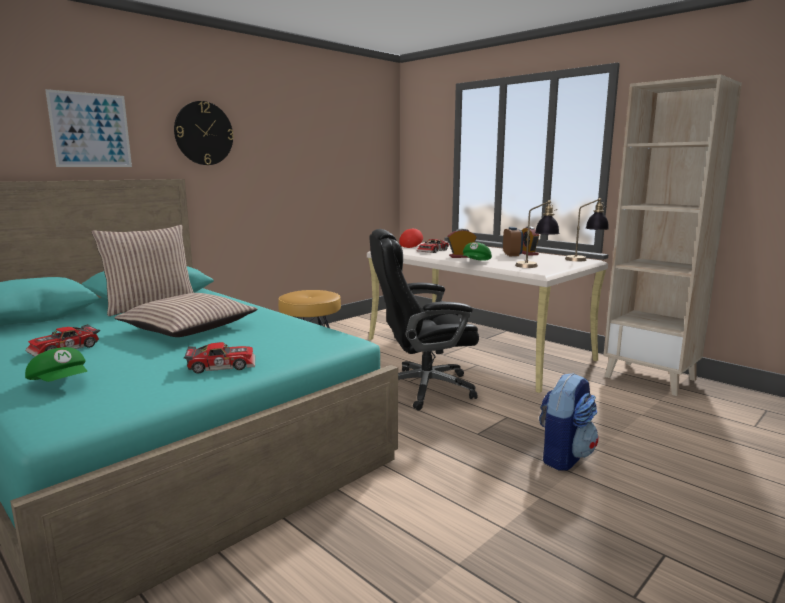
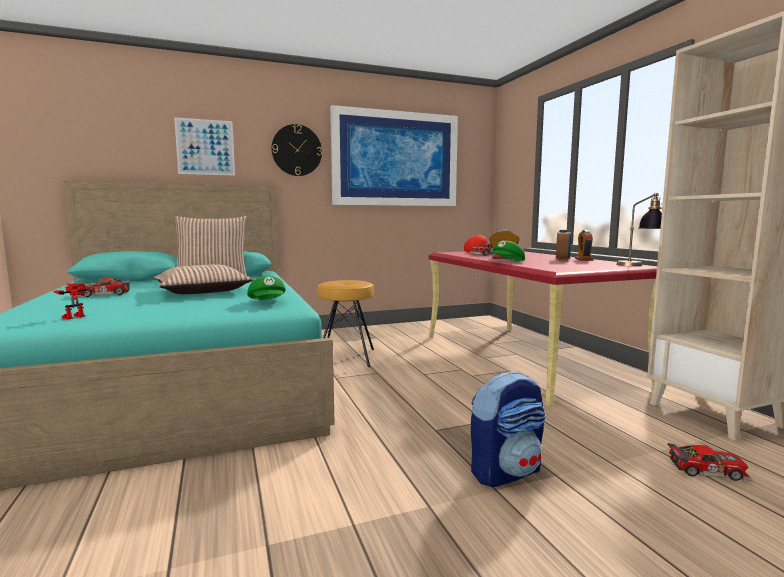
camera: 25 degrees right, 5 degrees down
green cap [25,347,87,382] -> green cap moved to [247,276,286,300]
toy car [184,342,255,374] -> toy car moved to [667,443,753,481]
beige desk [367,242,608,393] -> red desk [429,252,657,406]
black office chair [369,229,479,410] -> none
table lamp [515,200,559,268] -> none
none -> toy robot [53,283,88,319]
none -> picture [330,105,458,206]

